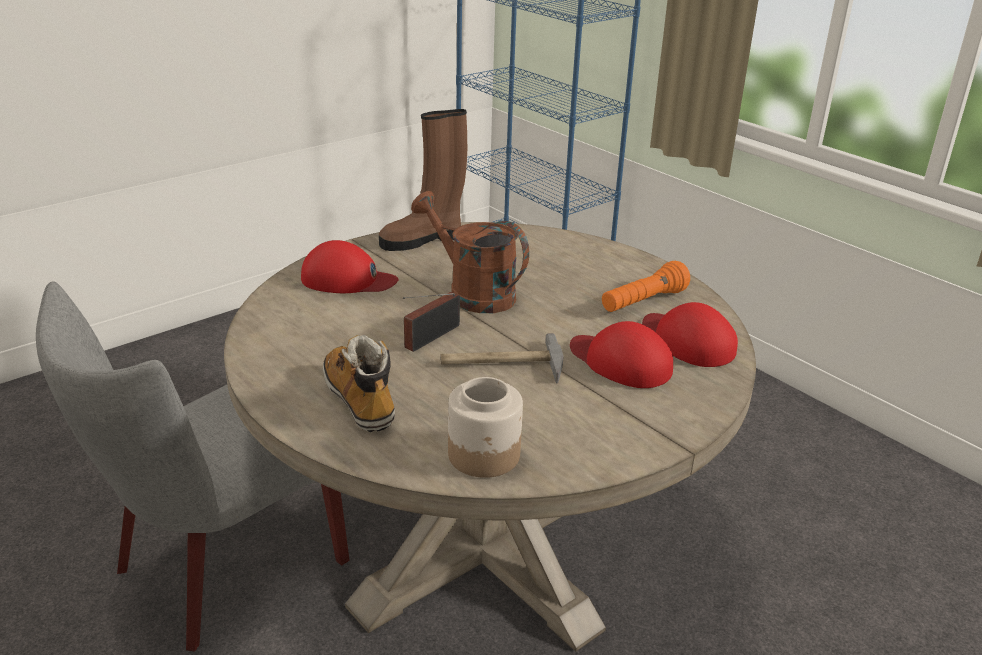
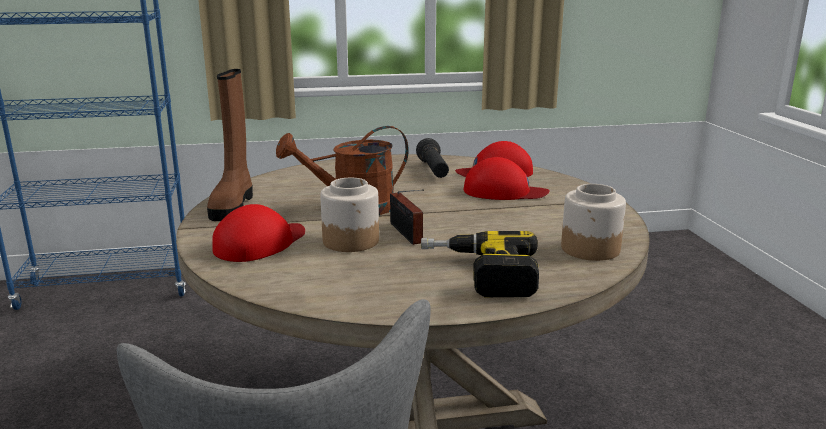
camera: 60 degrees left, 10 degrees down
boot [323,335,395,432] -> power drill [421,231,539,297]
hammer [440,333,564,383] -> none
red cap [570,321,673,388] -> red cap turned 150 degrees counterclockwise [464,157,550,200]
orange flashlight [602,261,690,312] -> black flashlight [416,138,449,178]
none -> jar [320,178,379,252]

